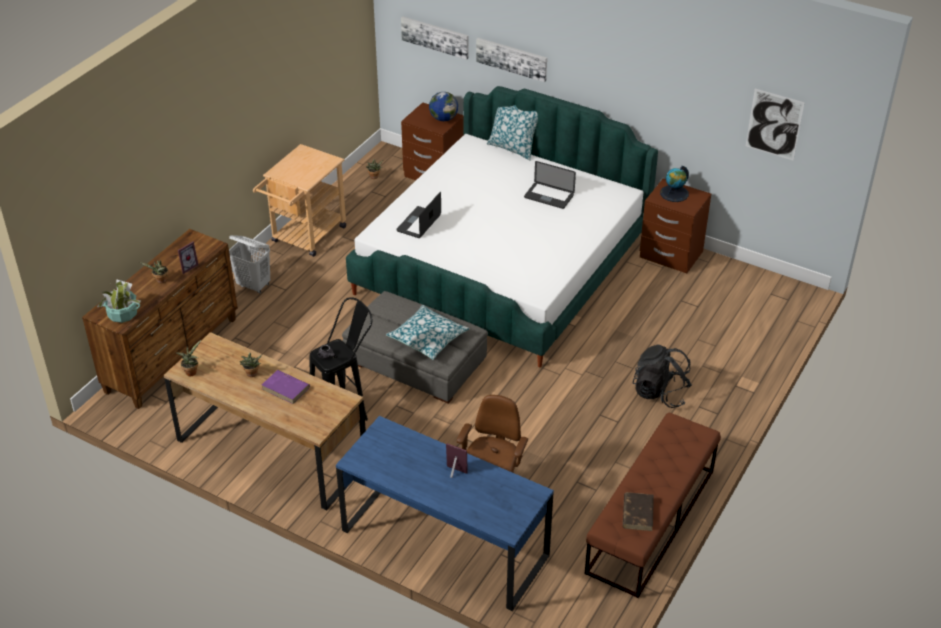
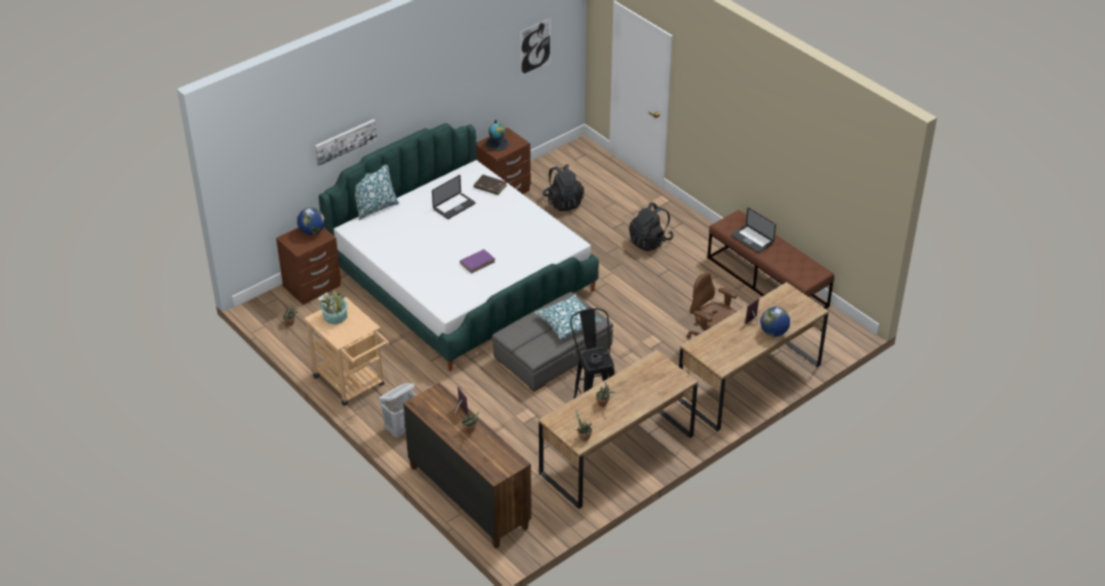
camera: 70 degrees left, 0 degrees up
potted plant [97,279,140,323] -> potted plant moved to [318,292,347,325]
purple book [262,370,310,404] -> purple book moved to [460,249,495,274]
blue desk [336,416,554,611] -> brown desk [678,282,829,431]
laptop [396,192,441,238] -> laptop moved to [731,207,776,253]
picture [401,16,468,60] -> none
brown book [623,492,654,531] -> brown book moved to [473,175,507,195]
none -> black backpack [543,164,584,211]
none -> globe [760,307,790,337]

